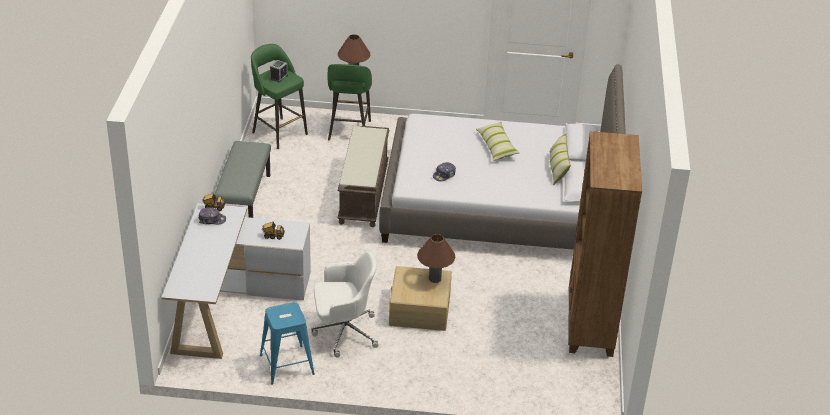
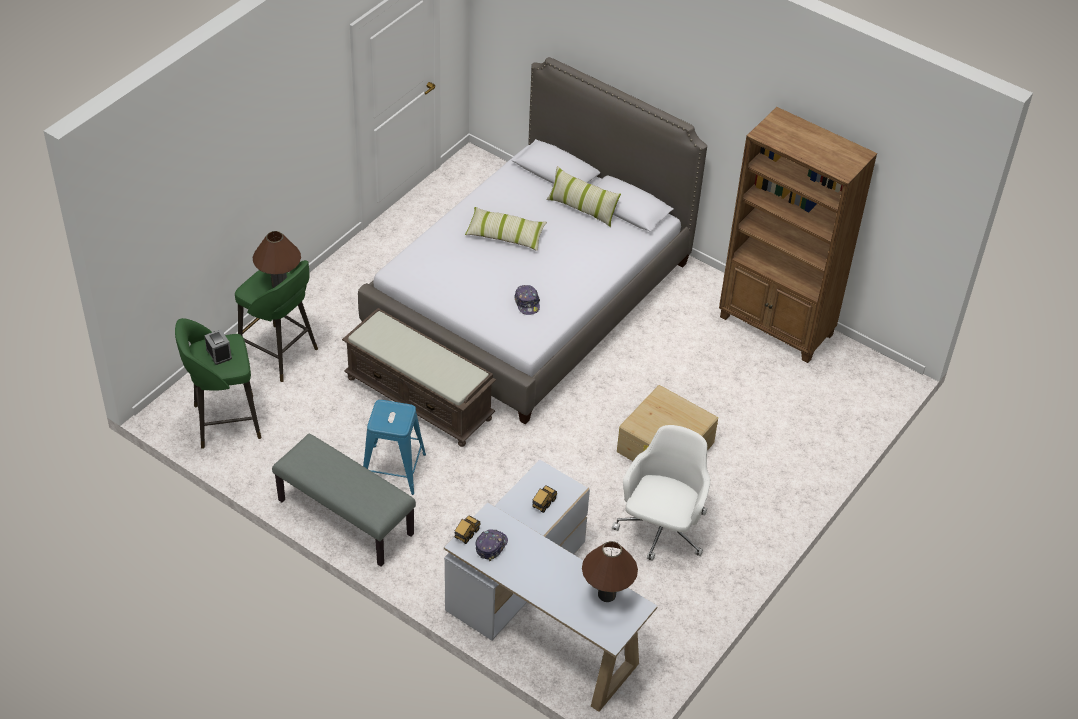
camera: 60 degrees left, 10 degrees up
blue stool [260,302,315,384] -> blue stool moved to [363,400,426,495]
brown table lamp [417,234,455,283] -> brown table lamp moved to [582,541,638,602]

